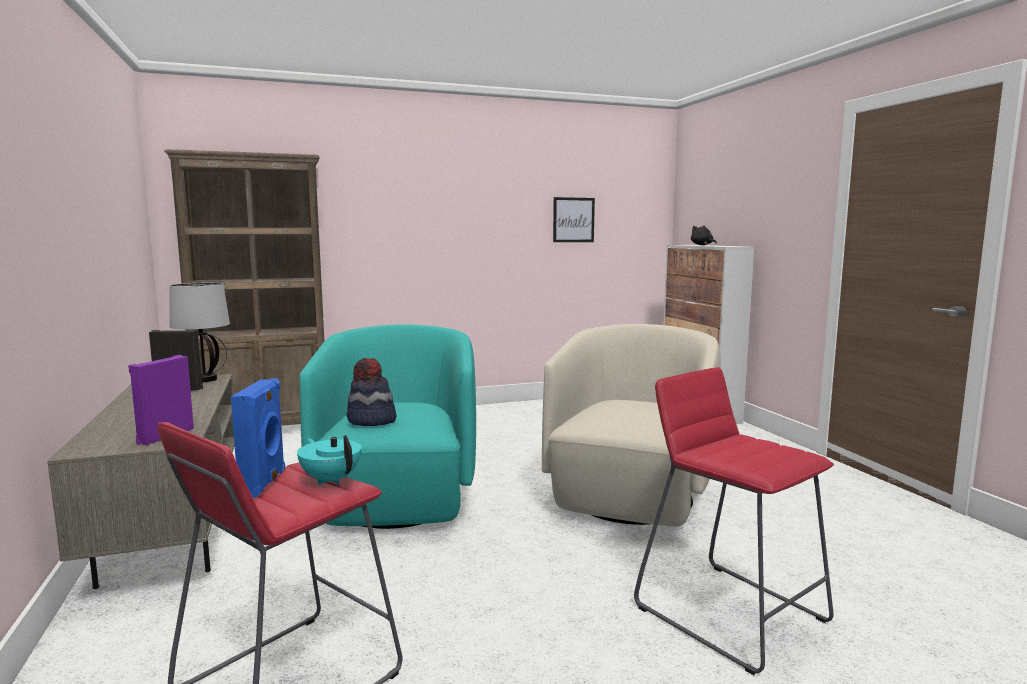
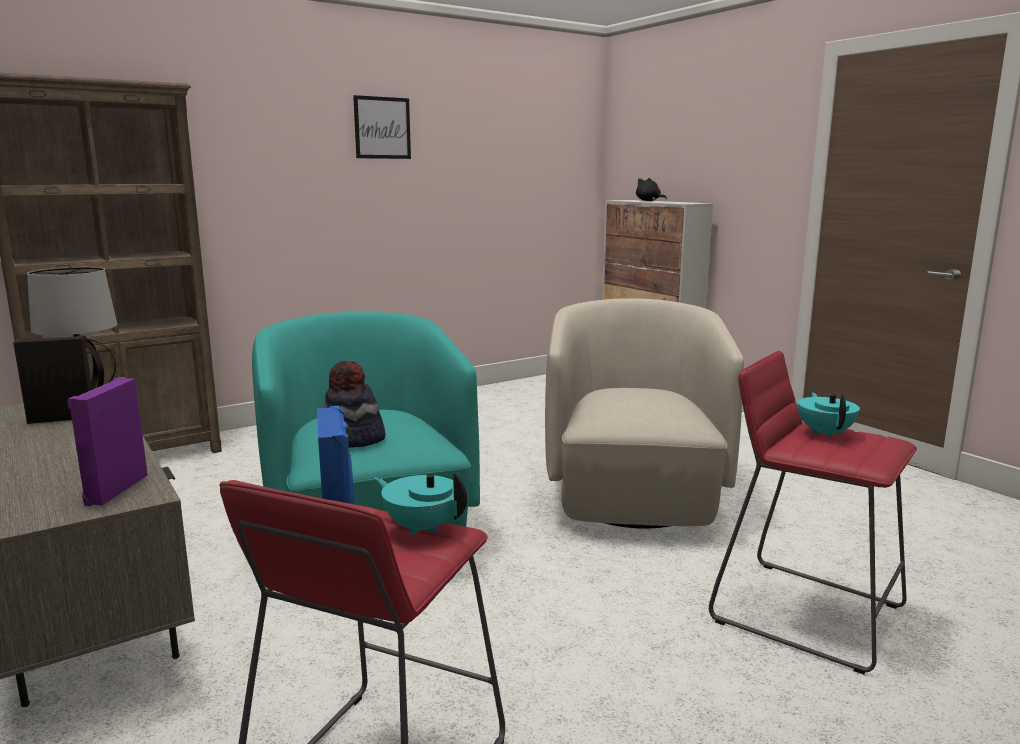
camera: 15 degrees left, 5 degrees up
picture [553,197,595,242] -> picture moved to [353,95,411,159]
none -> turquoise teapot [798,392,860,438]

